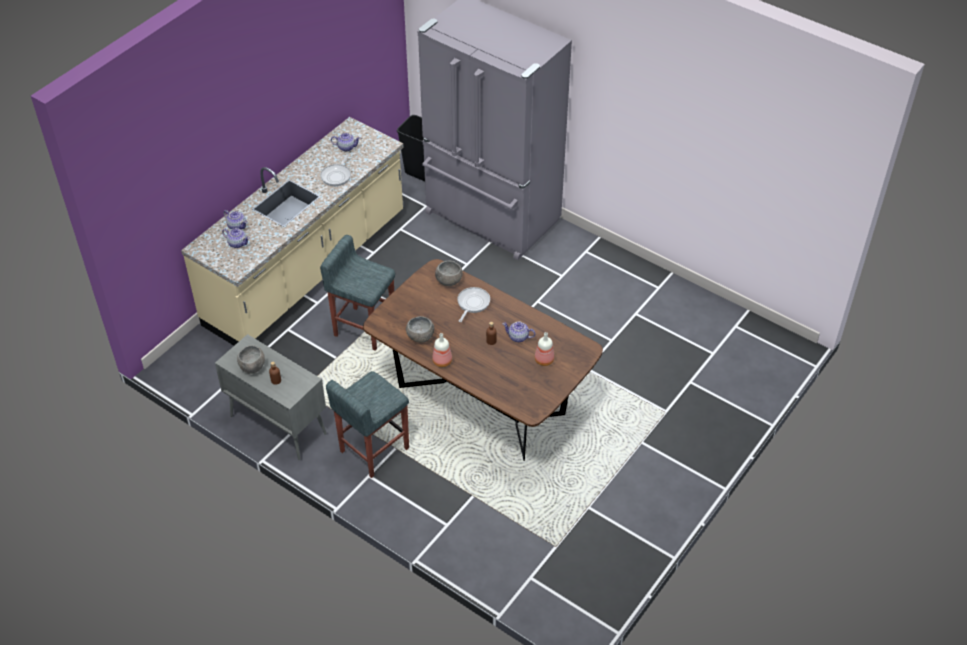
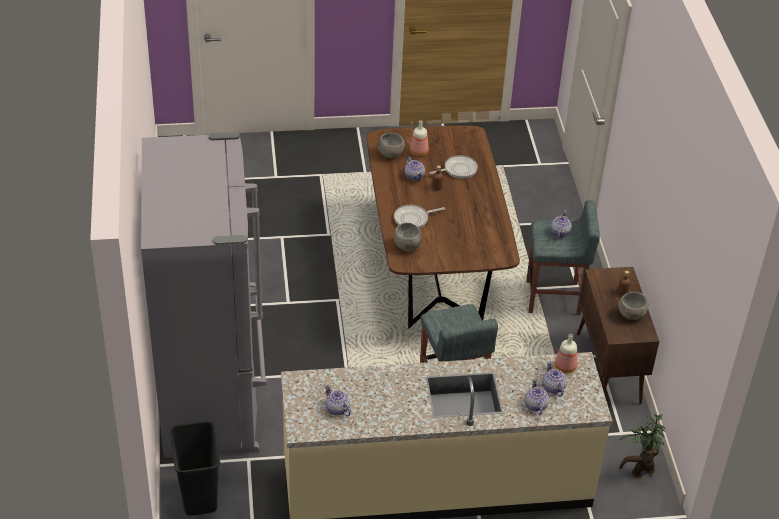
camera: 135 degrees left, 5 degrees down
grey cabinet [215,334,327,460] -> brown cabinet [577,267,659,404]
frying pan [320,154,351,186] -> frying pan moved to [430,155,478,179]
grey bowl [406,316,434,343] -> grey bowl moved to [377,133,405,158]
bottle [432,333,452,367] -> bottle moved to [555,334,577,373]
none -> teapot [551,210,572,238]
none -> potted plant [619,414,665,479]

